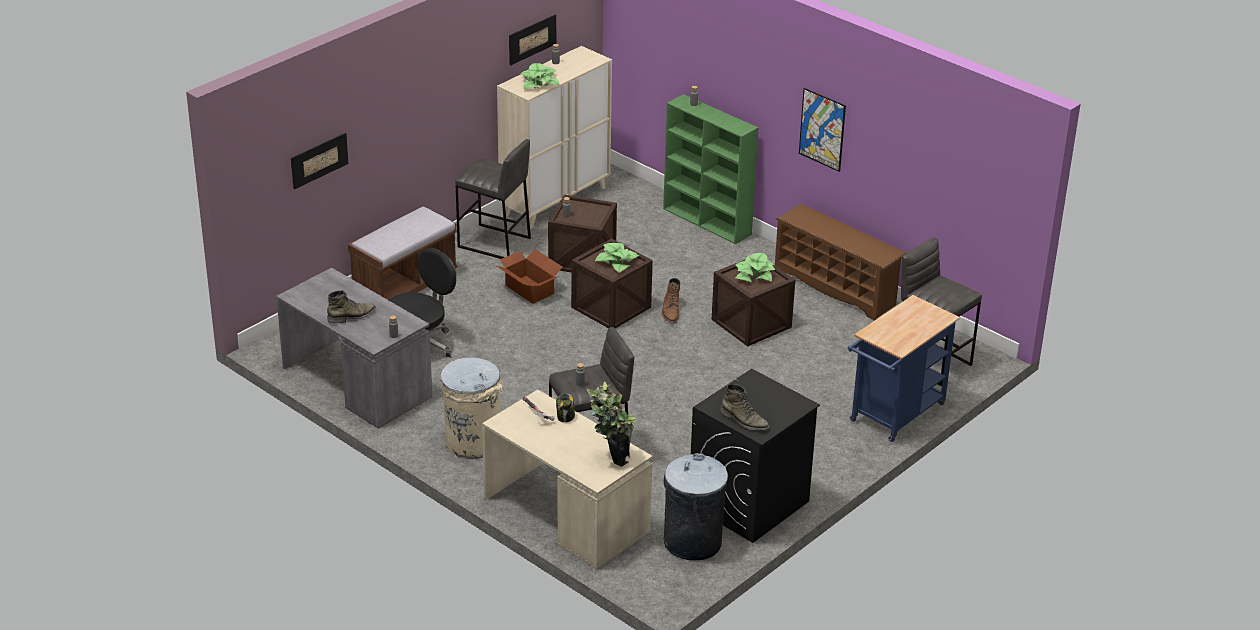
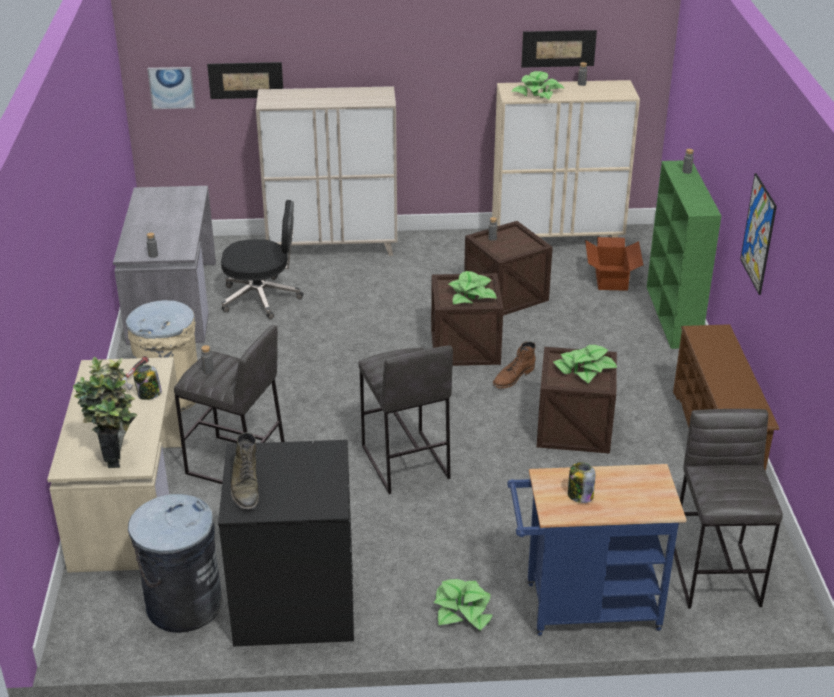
camera: 45 degrees right, 0 degrees up
green boot [327,290,376,323] -> none
brown bench [348,206,458,300] -> beige cabinet [256,86,398,256]
grey stool [455,139,531,259] -> grey stool moved to [358,345,453,494]
cardboard box [497,249,562,304] -> cardboard box moved to [585,237,643,291]
none -> picture [147,67,195,109]
none -> potted plant [434,579,492,630]
none -> jar [568,462,595,503]

